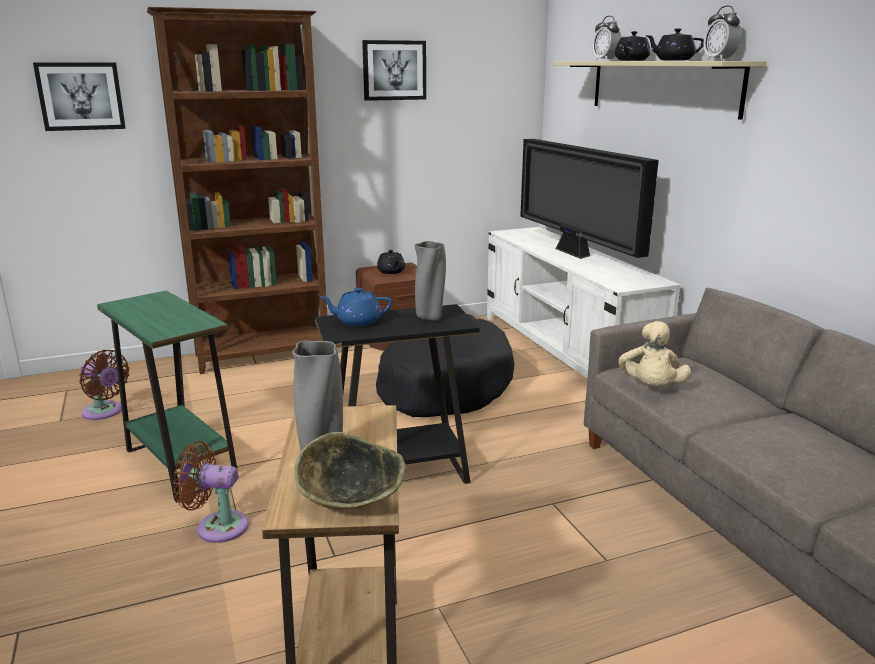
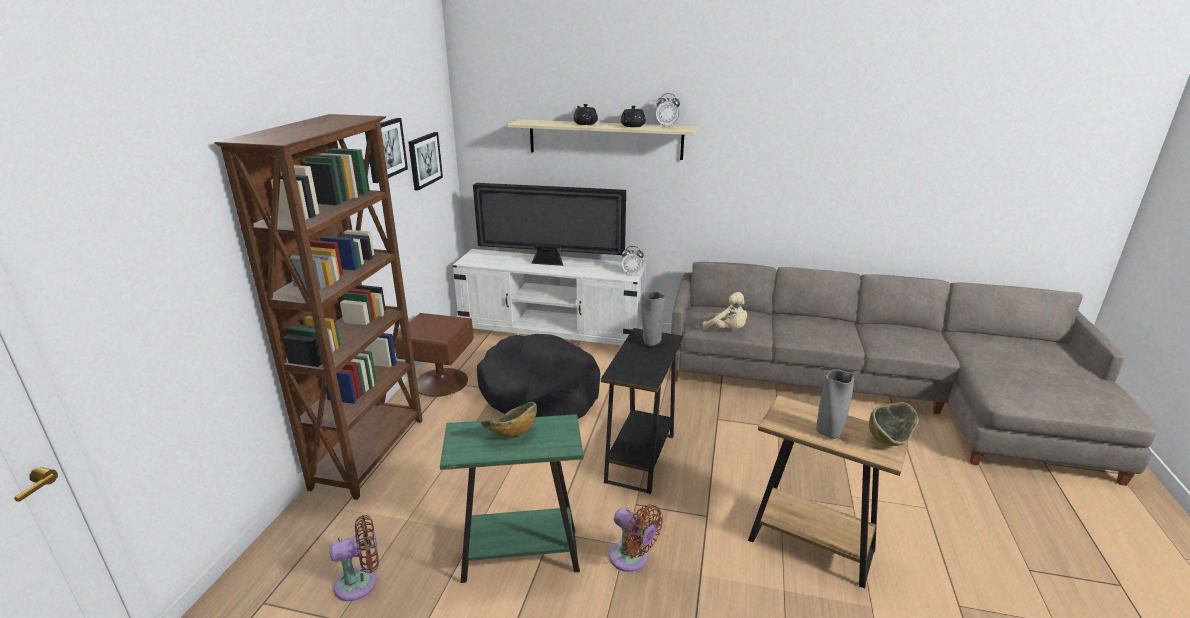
camera: 55 degrees left, 5 degrees up
picture [33,62,126,131] -> picture moved to [408,132,443,191]
brown fan [173,441,249,543] -> brown fan turned 90 degrees counterclockwise [609,504,663,572]
blue teapot [320,288,392,326] -> none
black teapot [377,250,405,274] -> none
alarm clock [592,16,622,61] -> alarm clock moved to [622,246,644,275]
none -> bowl [480,402,537,437]

